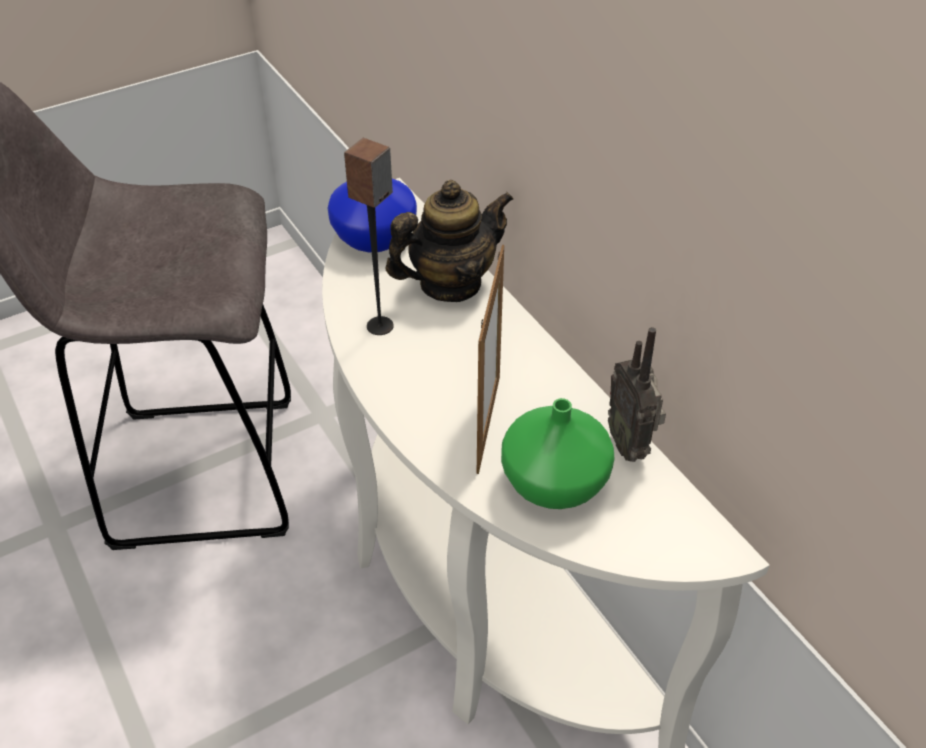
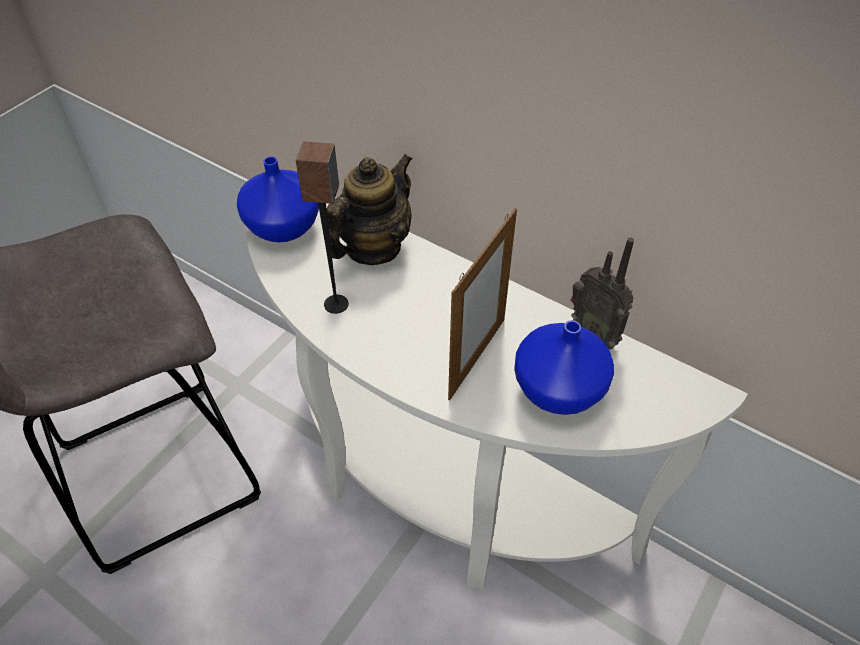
camera: 25 degrees left, 5 degrees up
picture frame [477,245,504,474] -> picture frame turned 45 degrees clockwise [448,208,517,400]
green vase [501,398,614,509] -> blue vase [514,320,614,415]

